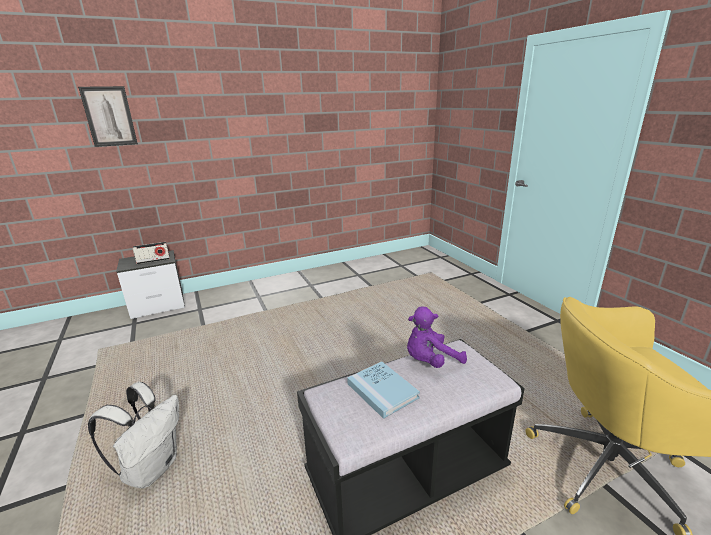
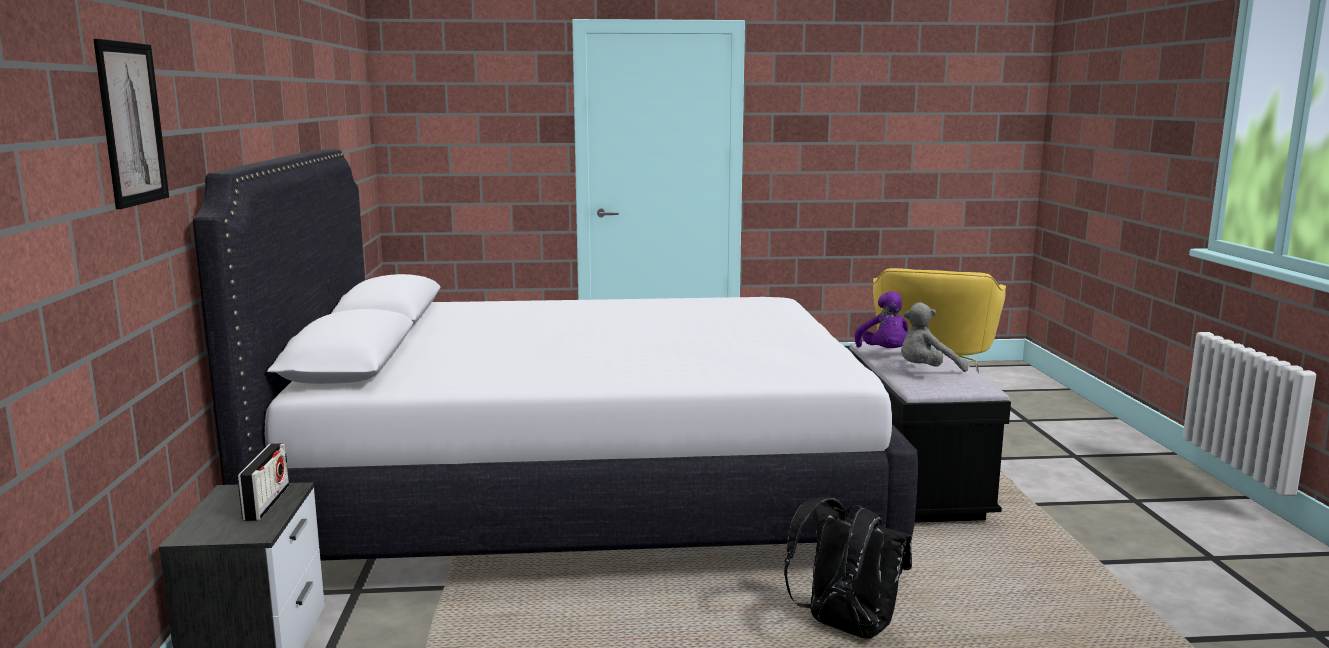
camera: 70 degrees left, 10 degrees down
white backpack [88,382,179,489] -> black backpack [784,497,912,639]
blue book [347,361,420,419] -> grey plush toy [901,302,968,372]
none -> white bed [193,149,918,574]

